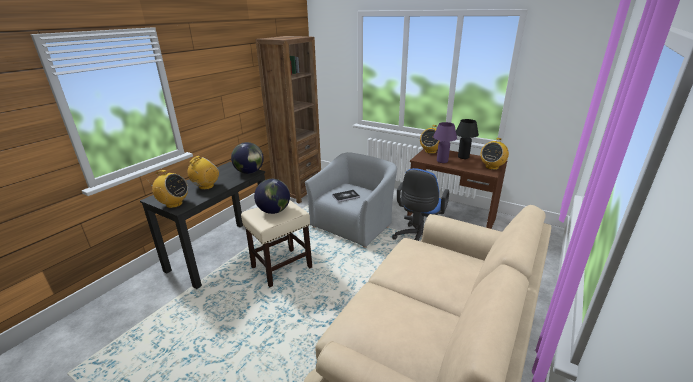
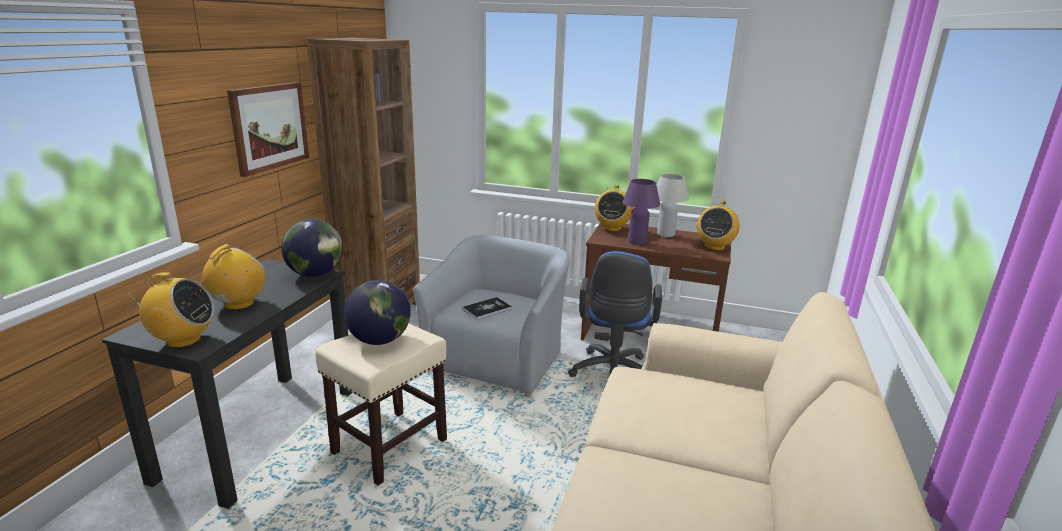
camera: 15 degrees left, 5 degrees down
black table lamp [456,119,479,159] -> white table lamp [657,174,689,237]
none -> picture [227,82,309,177]

